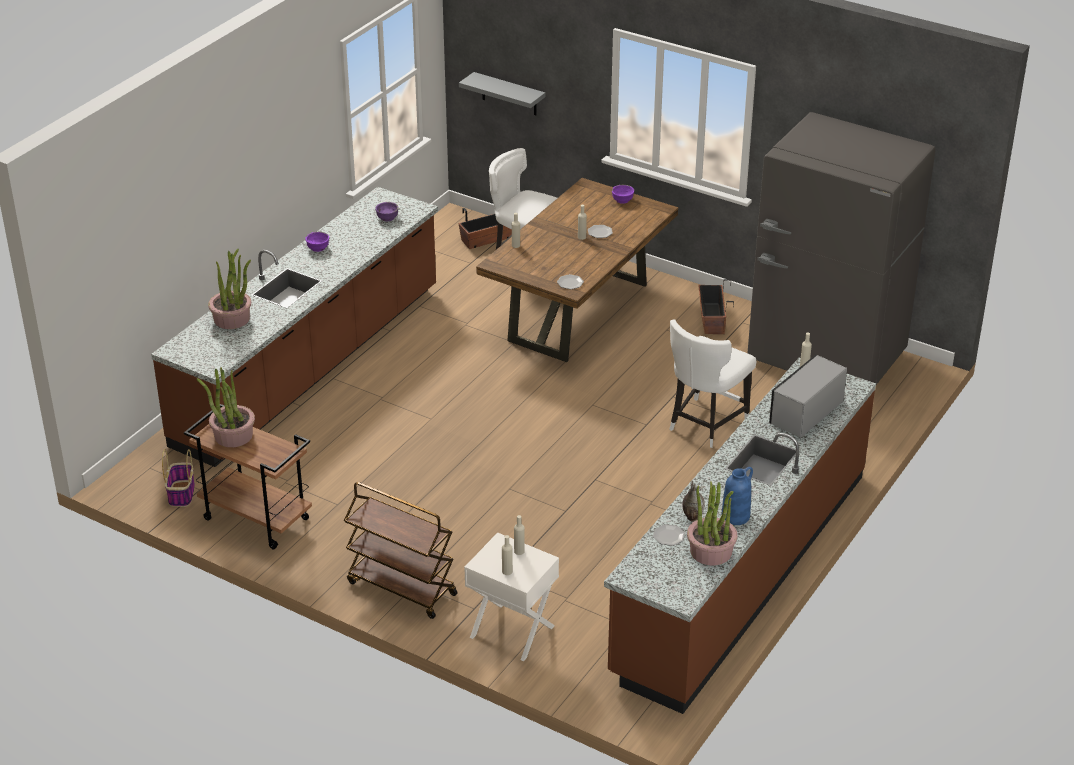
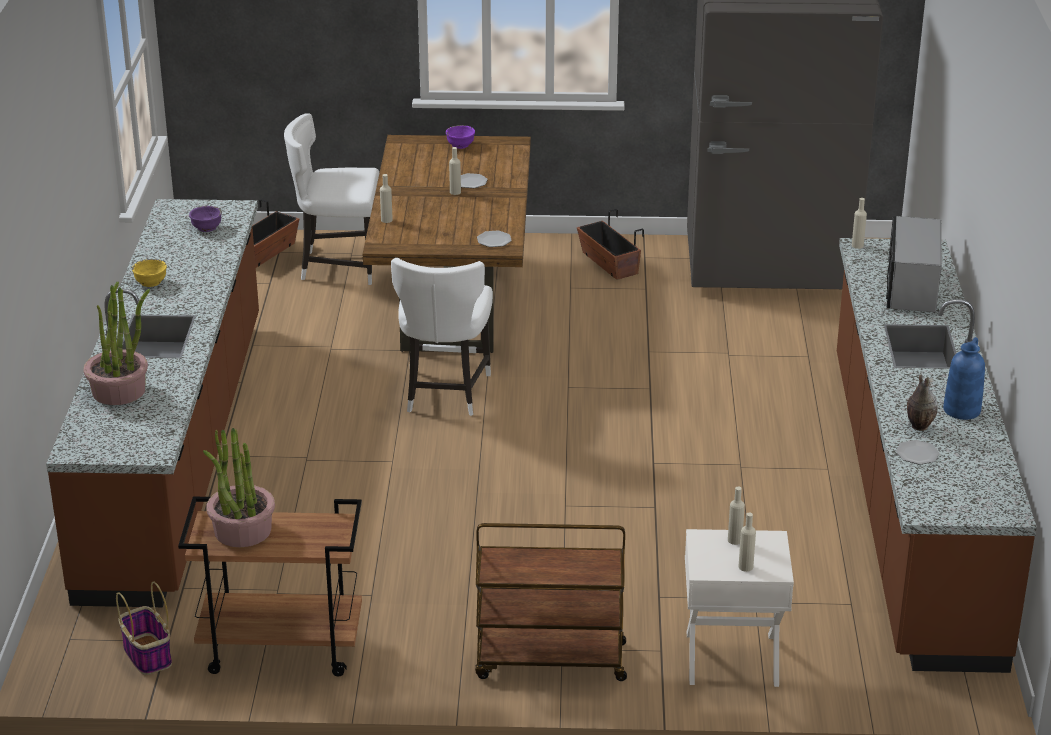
camera: 30 degrees left, 5 degrees down
purple bowl [305,232,329,252] -> yellow bowl [132,259,167,287]
grey shelf [459,72,545,115] -> none
white chair [669,319,756,448] -> white chair moved to [391,258,493,416]
potted plant [687,482,738,566] -> none

